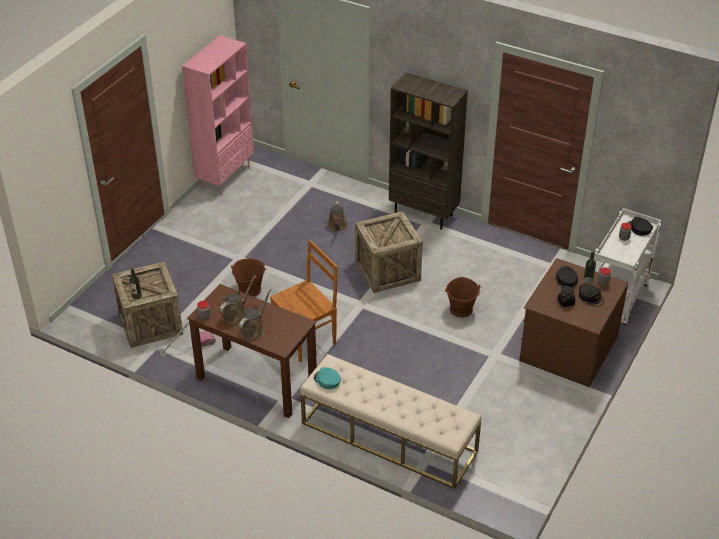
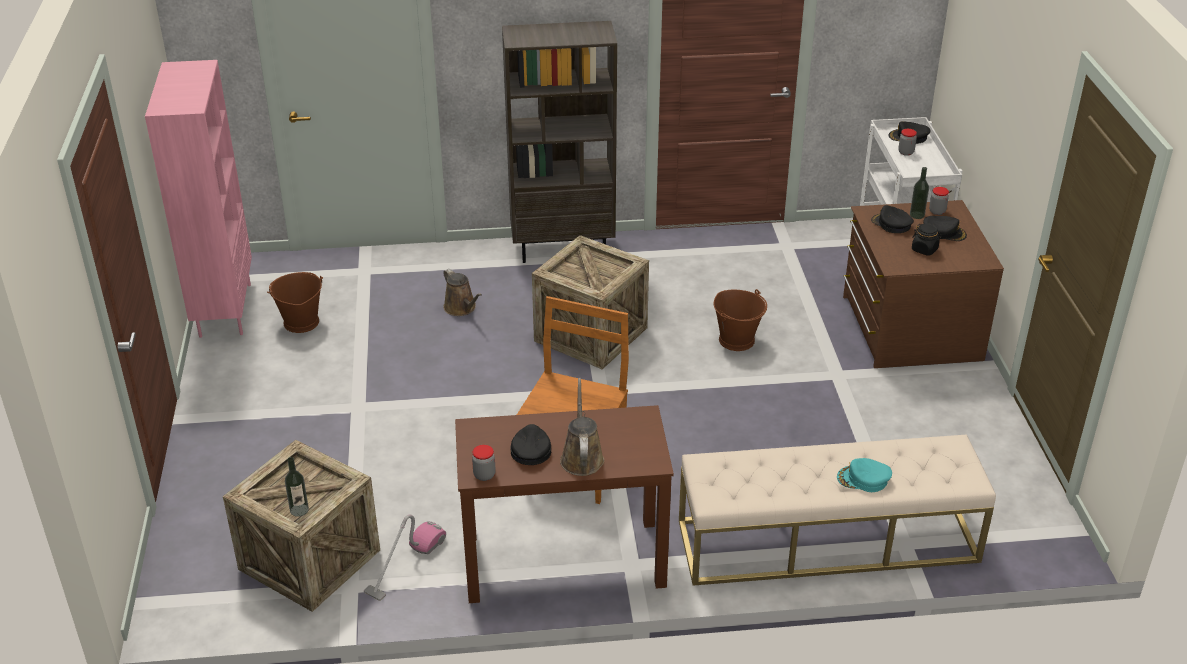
camera: 35 degrees left, 5 degrees down
brown watering can [219,276,256,324] -> black cap [511,424,551,465]
brown bucket [231,258,266,297] -> brown bucket moved to [267,272,323,333]
turquoise cap [313,367,341,389] -> turquoise cap moved to [837,458,892,492]

